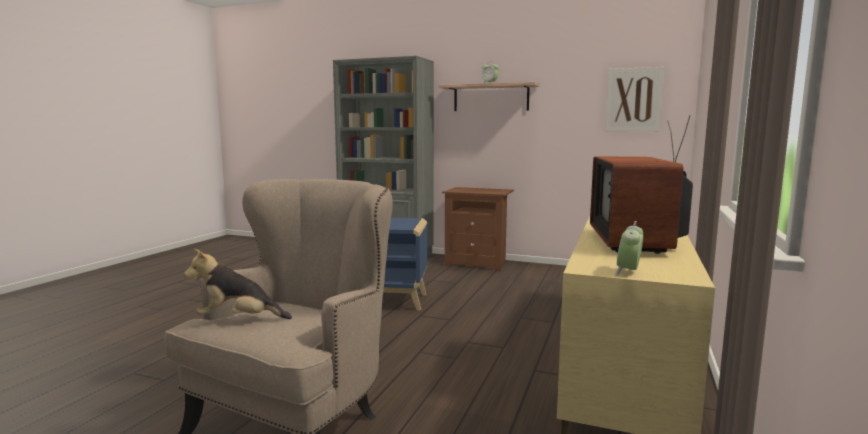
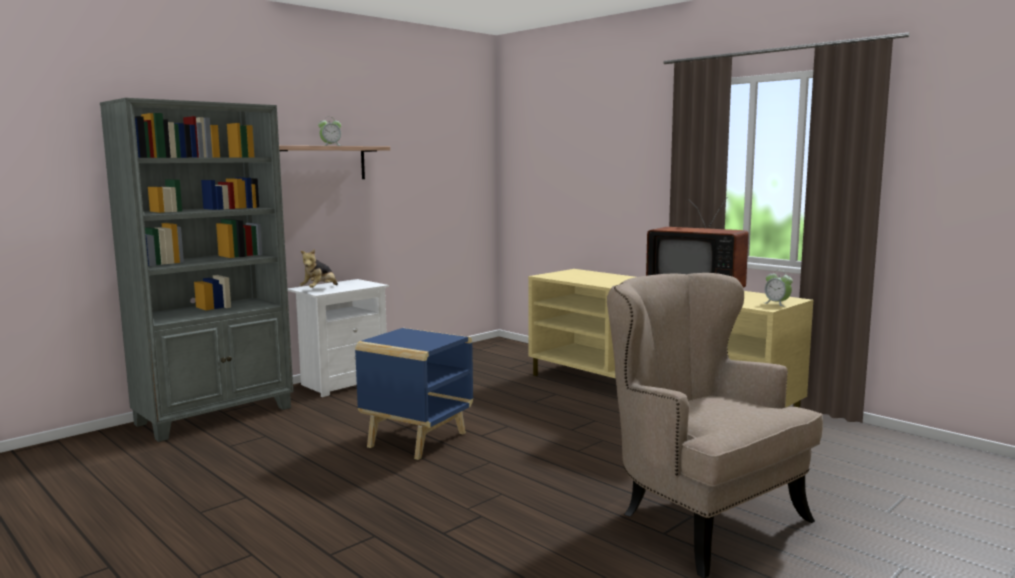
camera: 65 degrees left, 0 degrees up
plush toy [184,249,292,319] -> plush toy moved to [300,249,338,288]
brown nightstand [442,187,514,271] -> white nightstand [287,279,389,397]
picture [605,67,664,131] -> none

